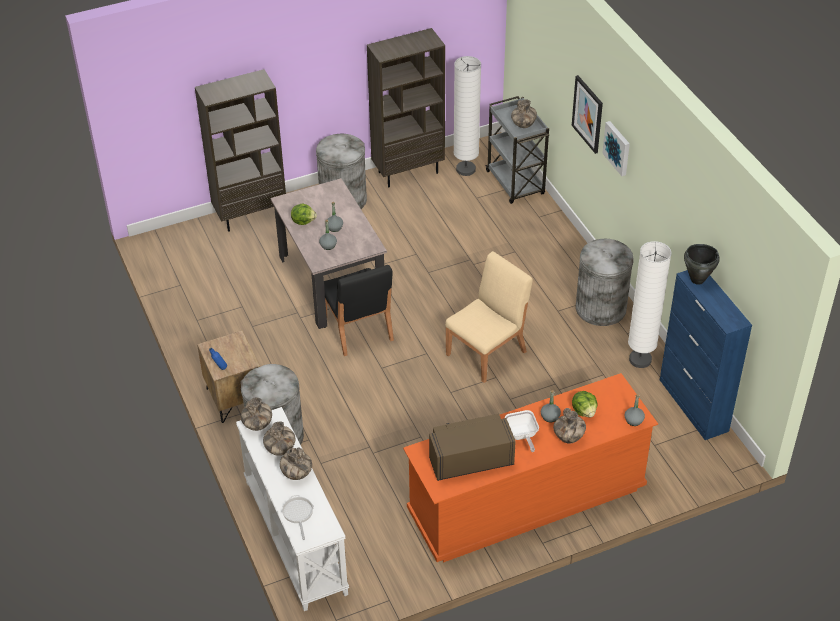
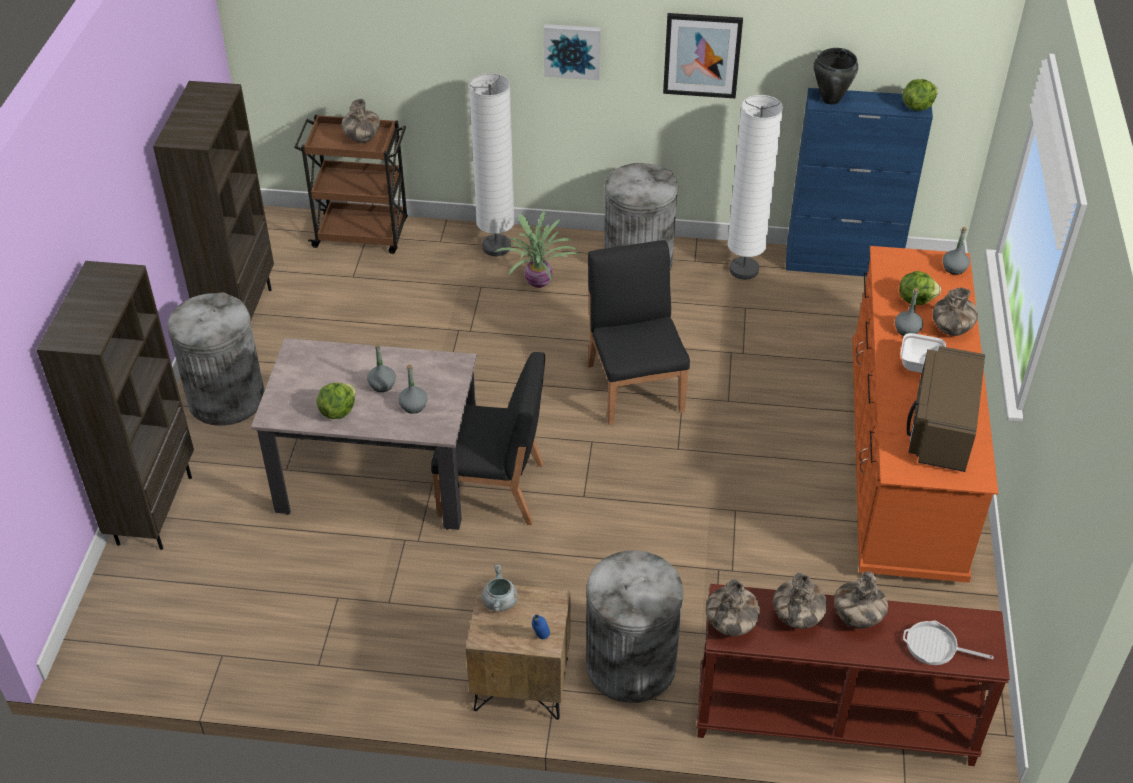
camera: 60 degrees left, 0 degrees up
white console table [236,407,349,611] -> brown console table [697,584,1010,766]
beige chair [445,251,533,383] -> black chair [587,240,690,425]
white floor lamp [454,56,481,176] -> white floor lamp moved to [469,73,515,256]
grey cart [485,96,549,204] -> brown cart [294,115,408,254]
picture [572,75,603,154] -> picture moved to [663,13,743,98]
none -> grey cooking pot [482,565,518,612]
none -> potted plant [495,211,581,288]
none -> lettuce [903,79,938,111]

